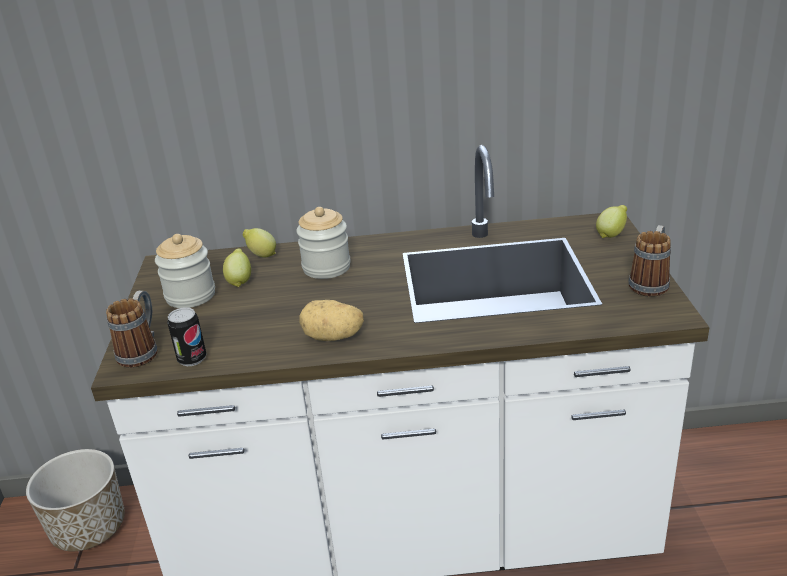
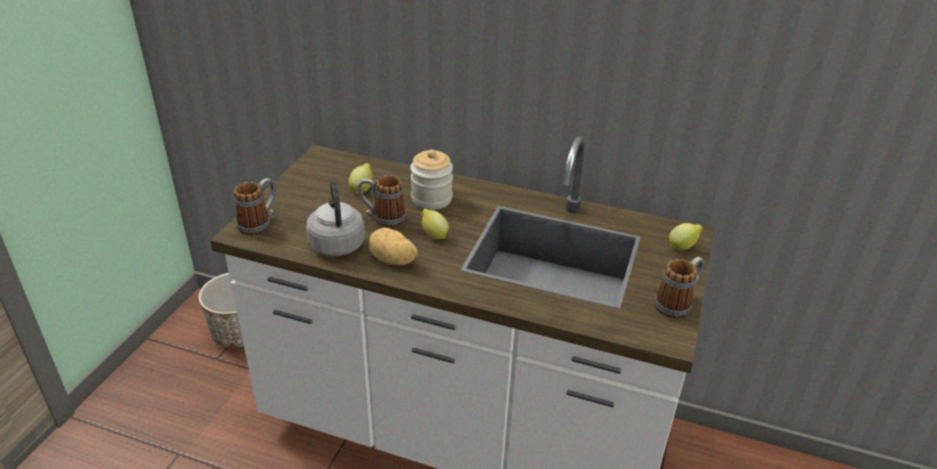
camera: 20 degrees right, 5 degrees up
jar [155,234,215,308] -> none
can [167,307,207,366] -> none
lemon [243,228,276,258] -> lemon moved to [421,209,449,240]
none -> grey kettle [306,181,365,256]
none -> mug [358,175,406,227]

